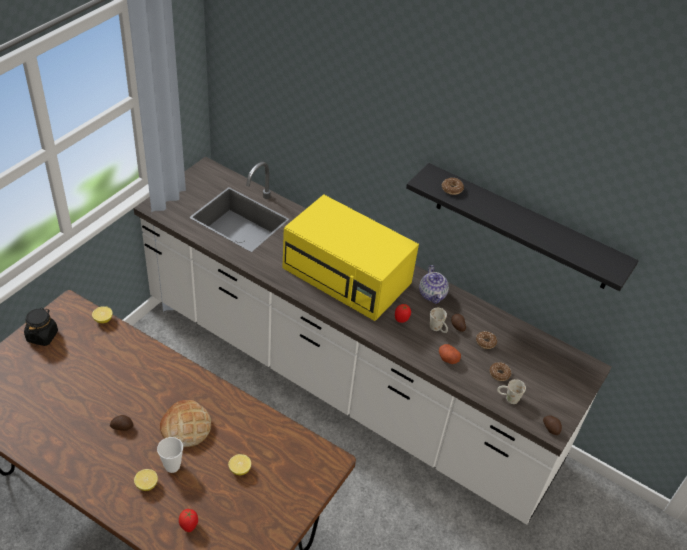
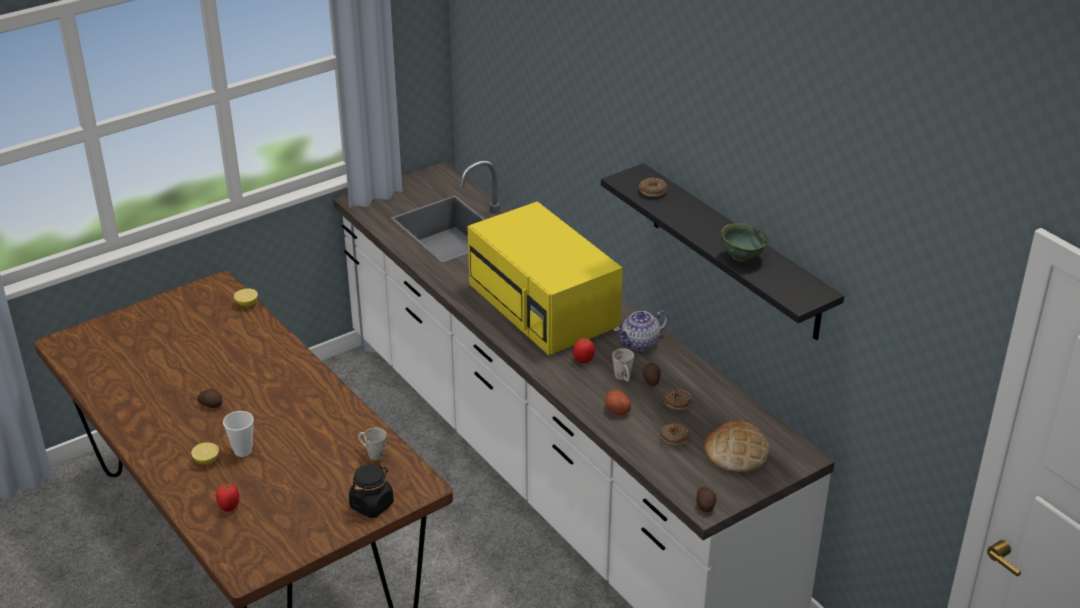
camera: 25 degrees right, 10 degrees down
black jar [24,307,58,346] -> black jar moved to [349,464,394,518]
bread [160,400,211,447] -> bread moved to [704,421,769,472]
lemon [228,454,251,475] -> none
teapot [419,265,449,304] -> teapot turned 45 degrees clockwise [614,310,668,351]
white mug [497,379,526,404] -> white mug moved to [358,427,387,460]
none -> green bowl [721,223,768,262]

